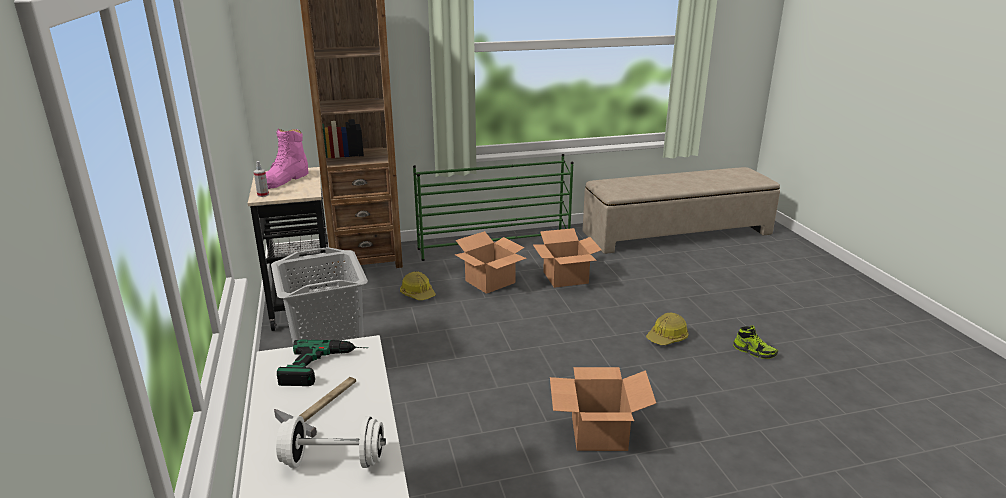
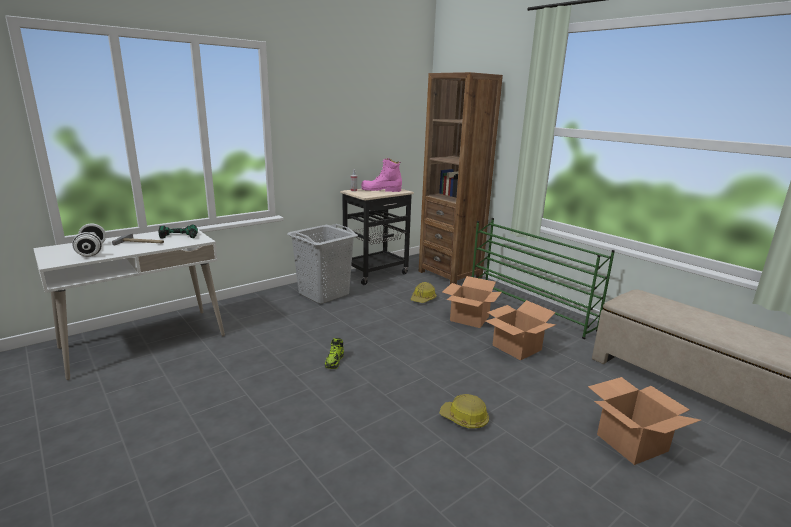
camera: 65 degrees right, 5 degrees down
cardboard box [550,367,656,451] -> cardboard box moved to [588,377,701,465]
shoe [733,326,778,359] -> shoe moved to [325,338,344,369]

